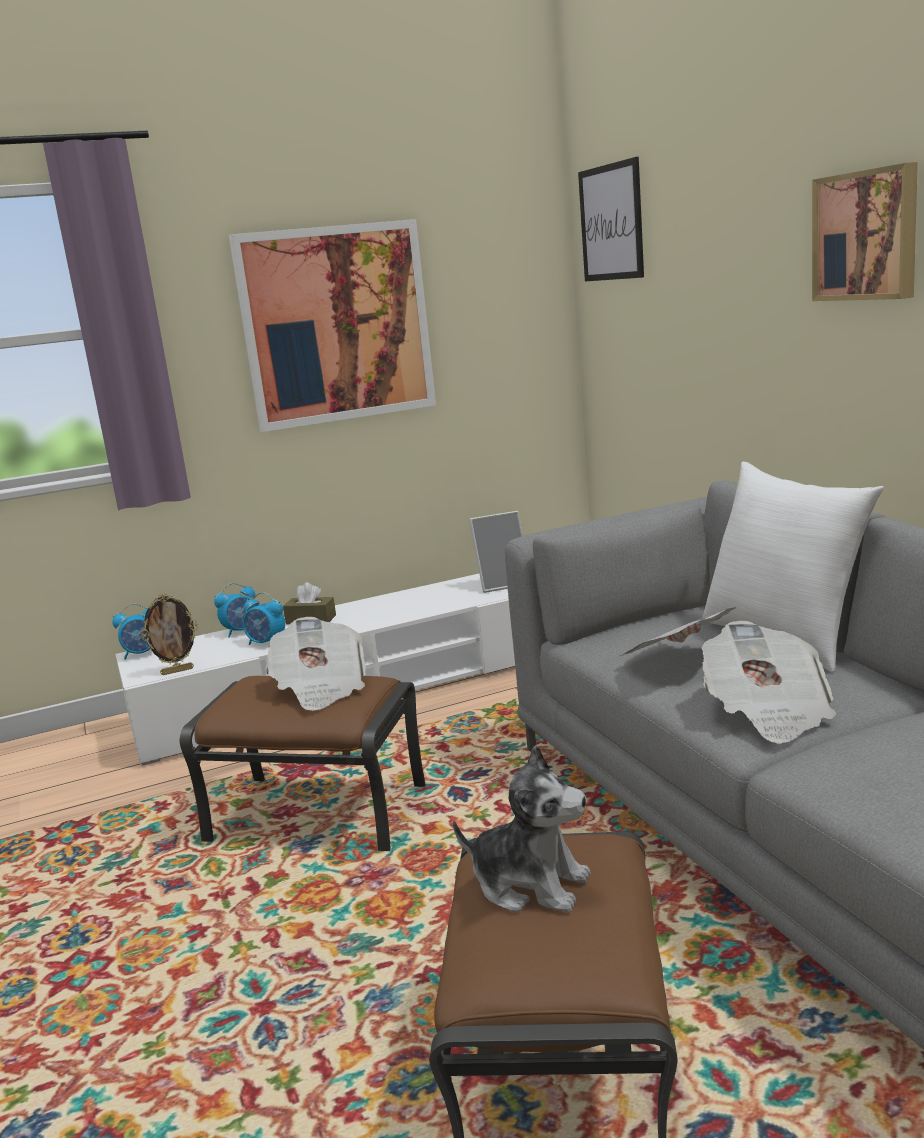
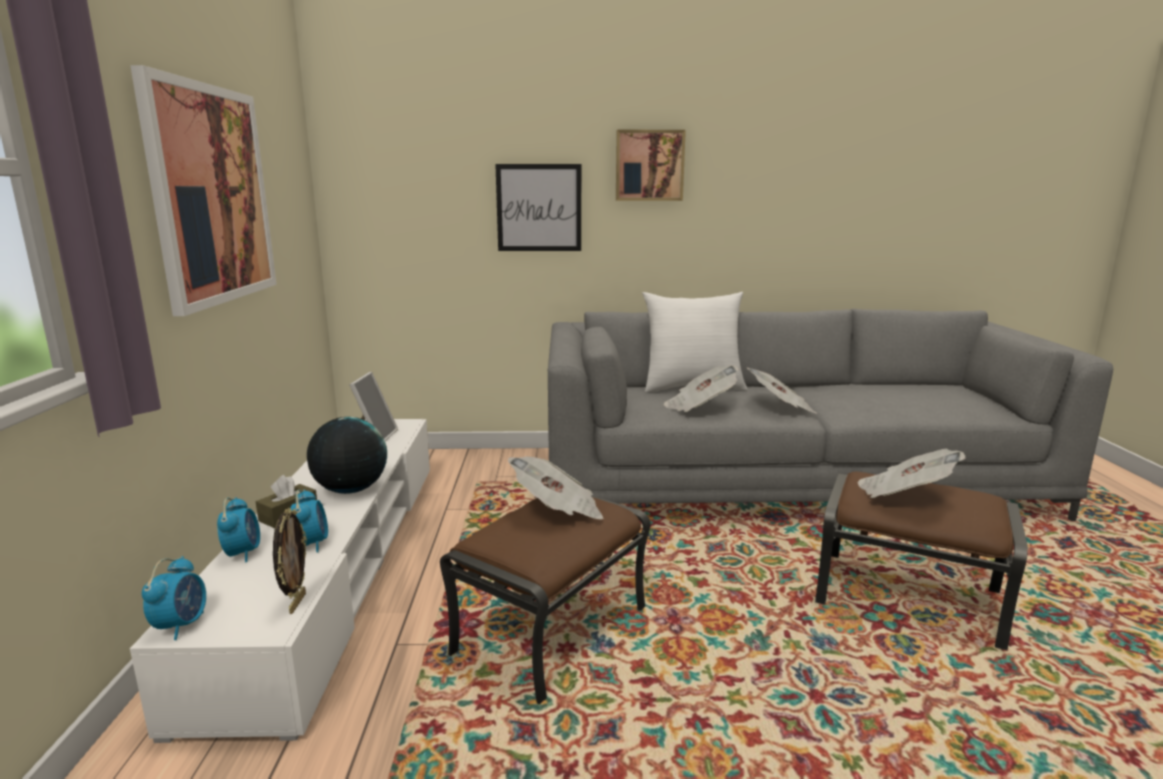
camera: 70 degrees left, 0 degrees up
alarm clock [243,592,285,645] -> alarm clock turned 60 degrees counterclockwise [291,489,328,553]
plush toy [453,745,591,913] -> newspaper [857,449,965,498]
picture [578,157,644,281] -> picture moved to [495,164,581,251]
none -> globe [307,417,387,494]

